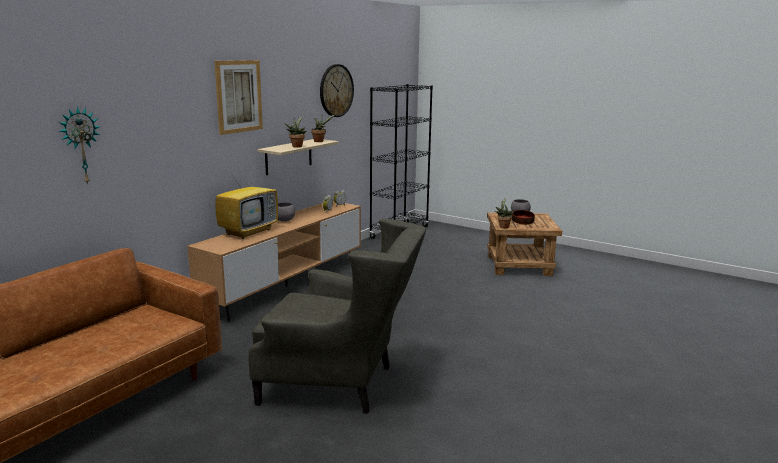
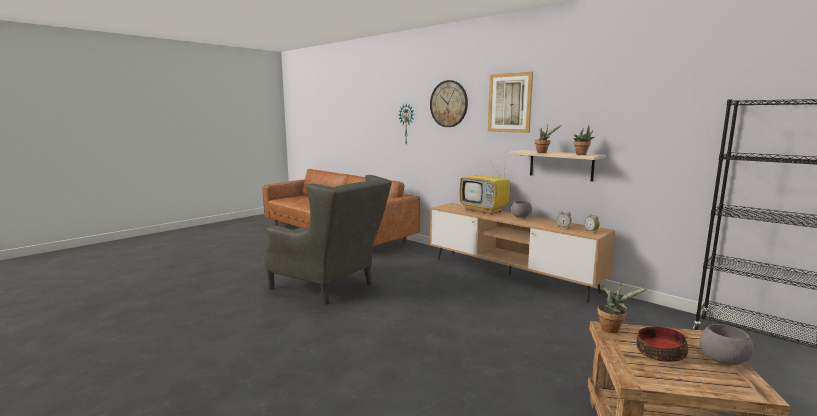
camera: 100 degrees right, 5 degrees down
grey armchair [248,218,426,414] -> grey armchair turned 75 degrees counterclockwise [264,175,392,305]
wall clock [320,64,354,117] -> wall clock moved to [430,80,468,127]

